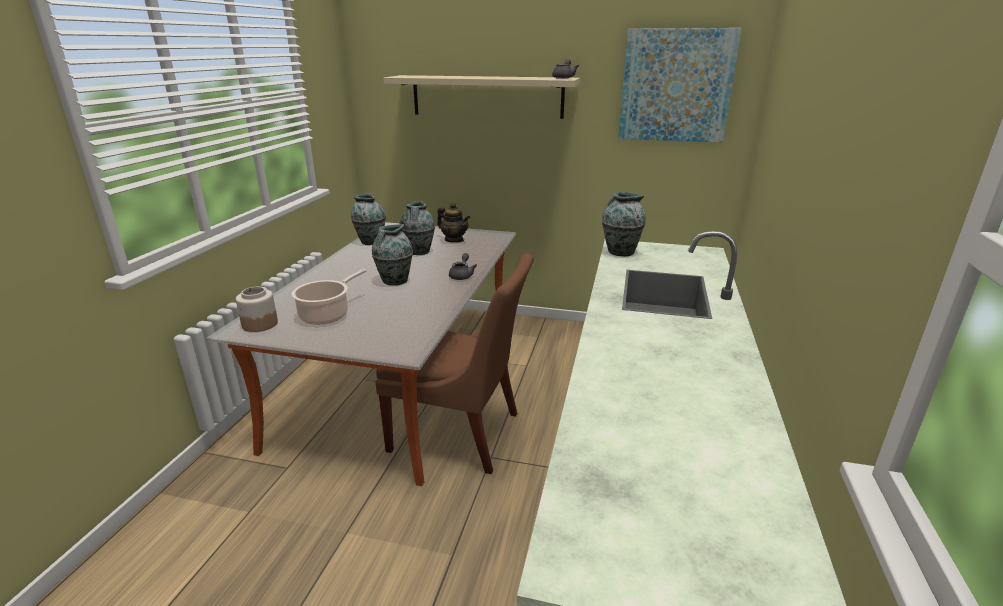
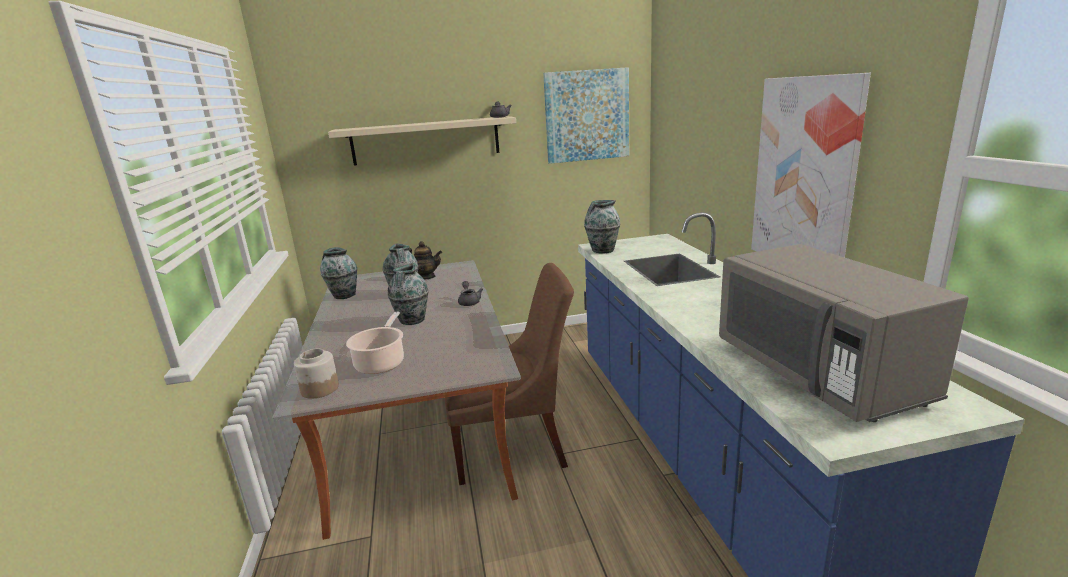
camera: 25 degrees left, 5 degrees down
none -> grey microwave [719,244,969,422]
none -> picture [751,73,871,257]

